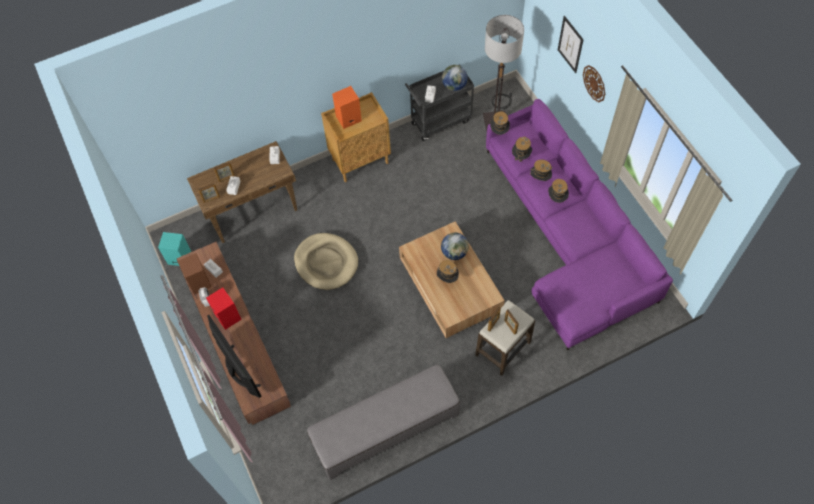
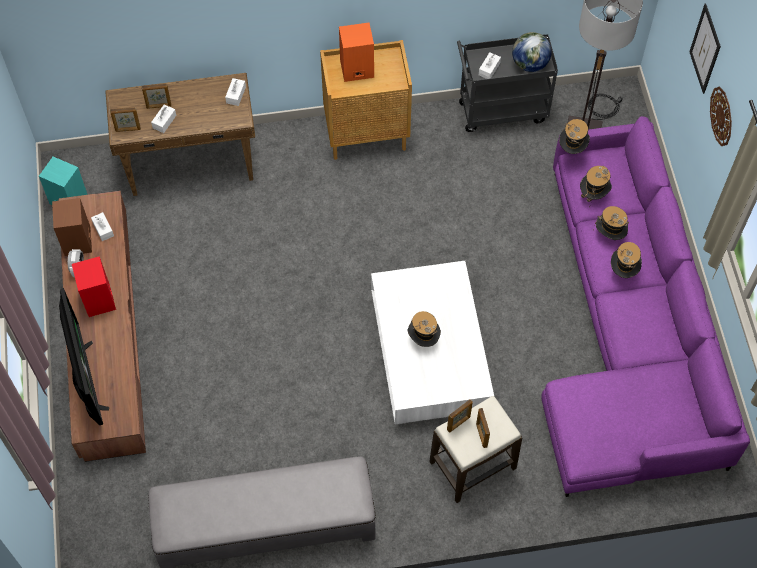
camera: 15 degrees right, 0 degrees up
beige dog bed [294,233,358,290] -> none
brown coffee table [399,221,505,338] -> white coffee table [371,261,494,424]
globe [441,233,469,260] -> none

